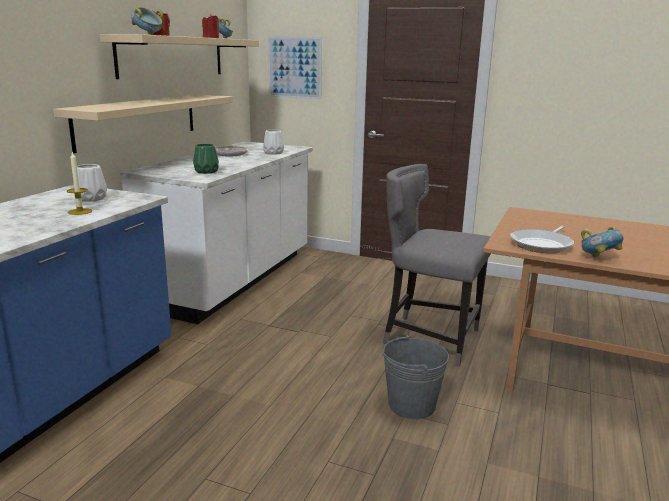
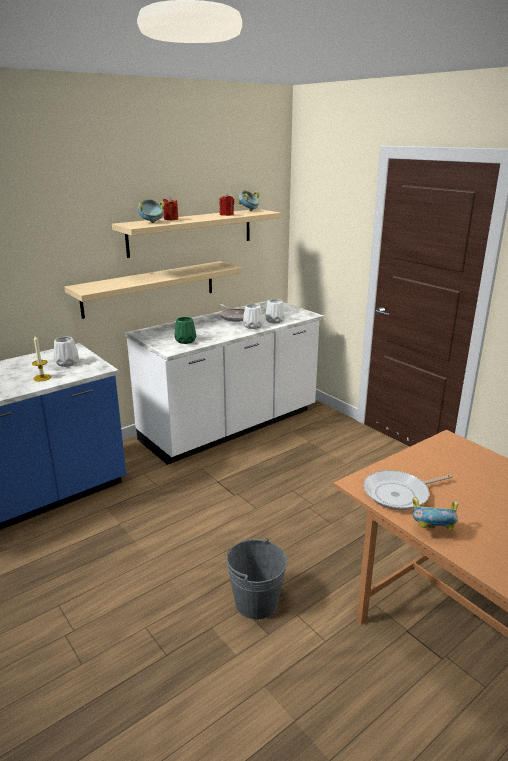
camera: 30 degrees right, 5 degrees up
picture [268,36,322,100] -> none
grey chair [383,164,491,366] -> none
none -> white vase [243,304,263,329]

